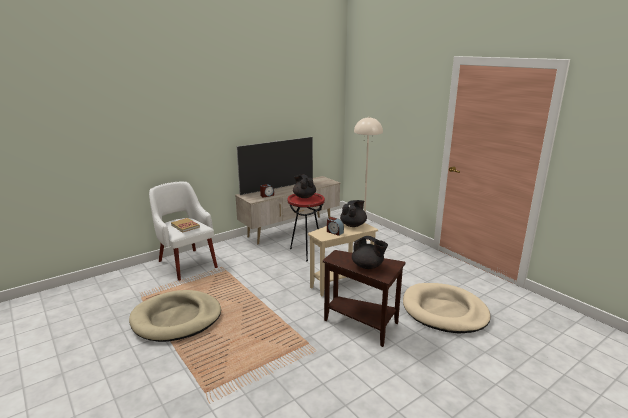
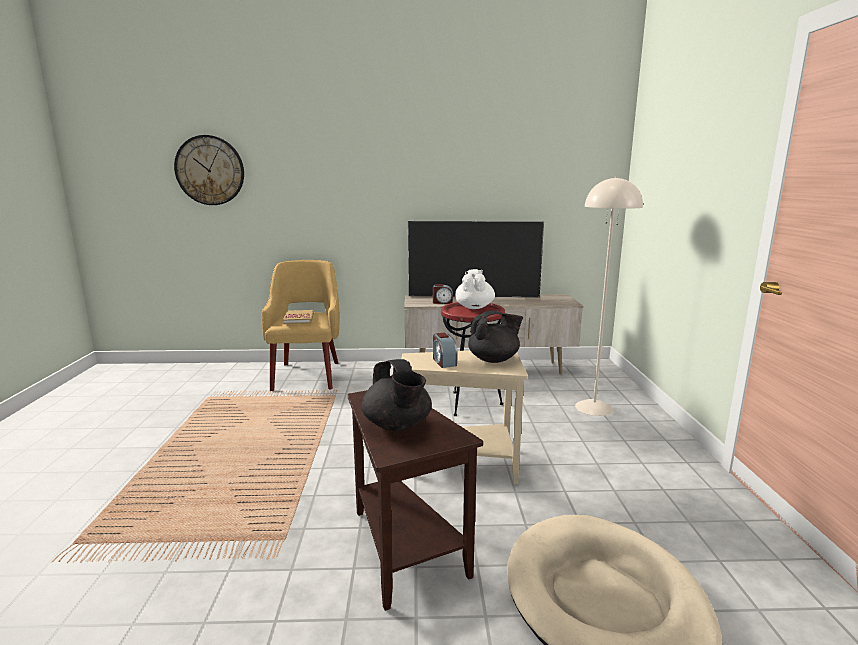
camera: 35 degrees right, 5 degrees down
beige dog bed [129,290,221,342] -> none
white armchair [149,181,218,281] -> yellow armchair [262,260,340,391]
black teapot [293,174,316,198] -> white teapot [455,269,495,309]
none -> wall clock [174,135,244,205]

